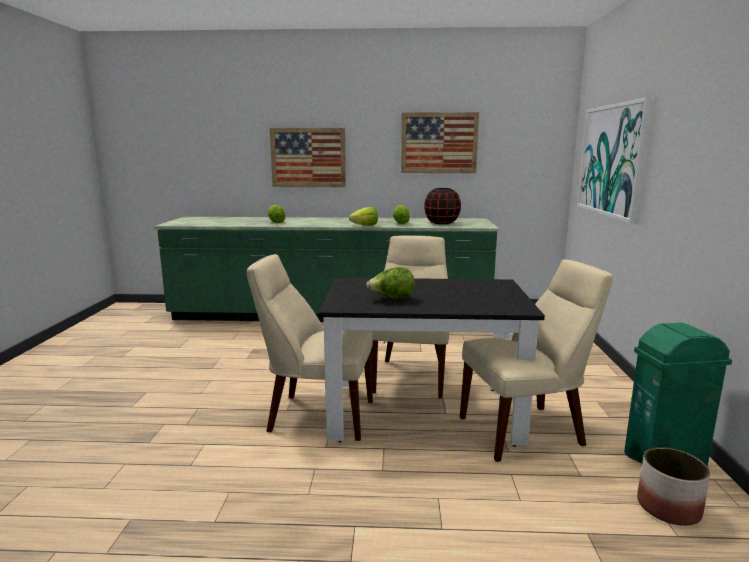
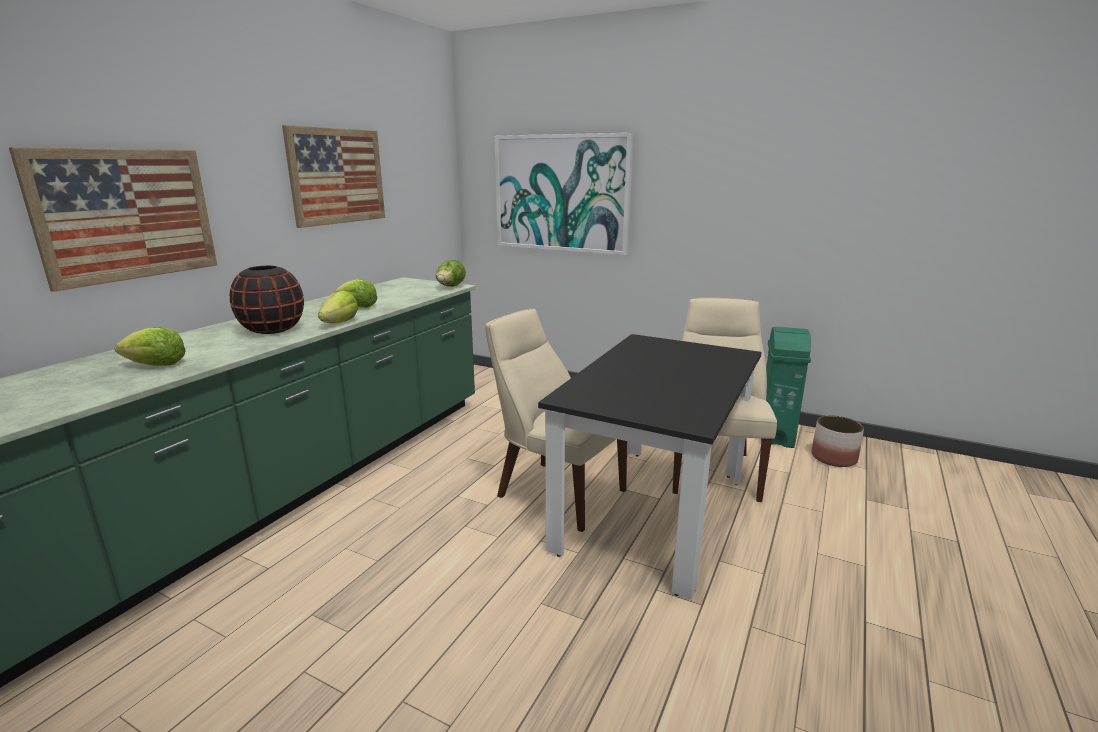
camera: 65 degrees left, 5 degrees up
beige chair [247,254,373,441] -> none
lettuce [366,267,415,299] -> lettuce moved to [436,260,466,287]
black vase [424,188,461,224] -> black vase moved to [230,266,304,334]

